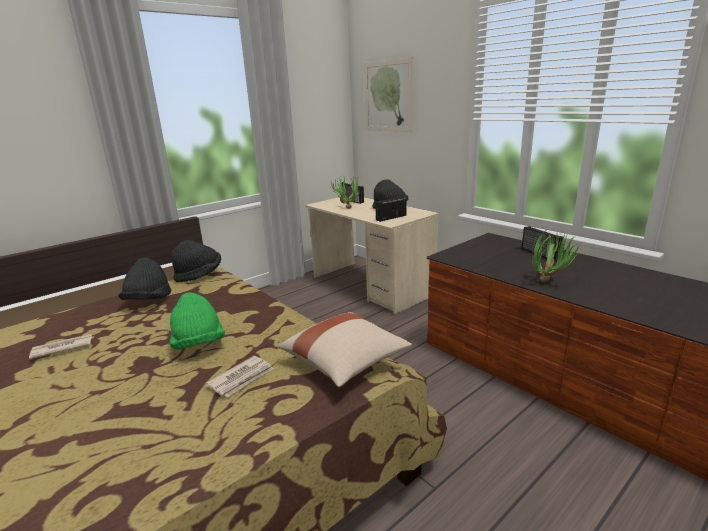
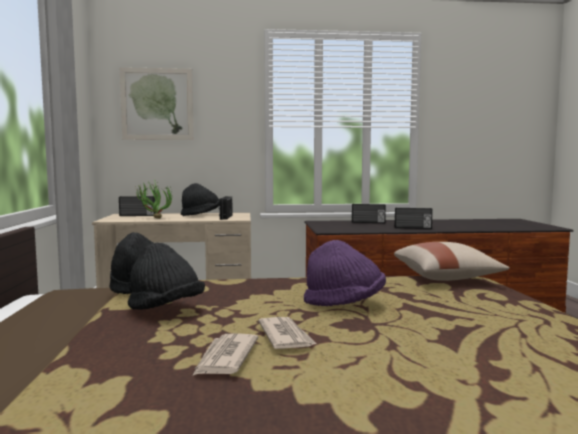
camera: 55 degrees left, 15 degrees down
green hat [169,292,225,349] -> purple hat [304,240,386,306]
newspaper [205,356,274,397] -> newspaper moved to [258,317,316,349]
potted plant [532,230,583,282] -> radio [395,207,433,229]

